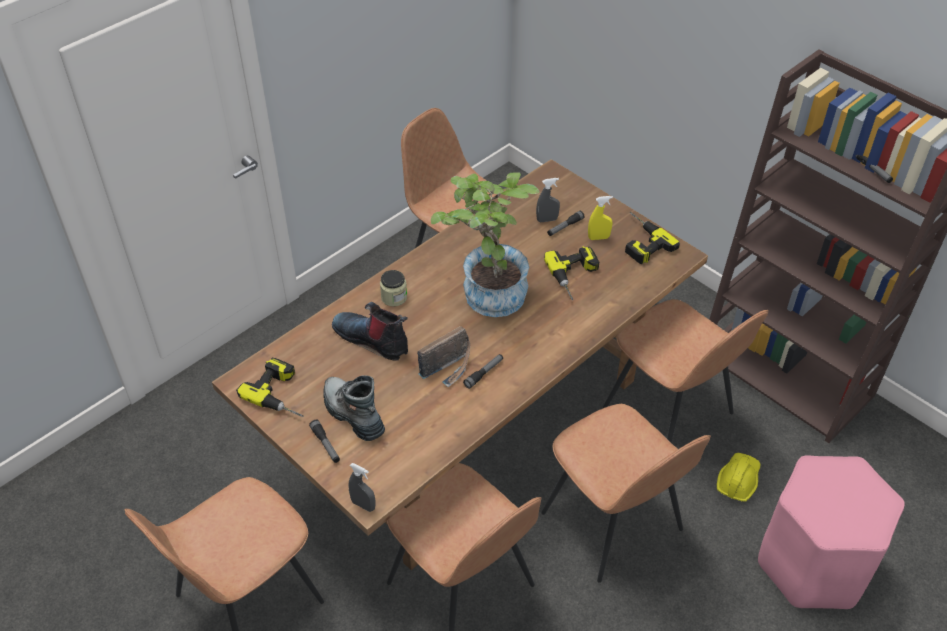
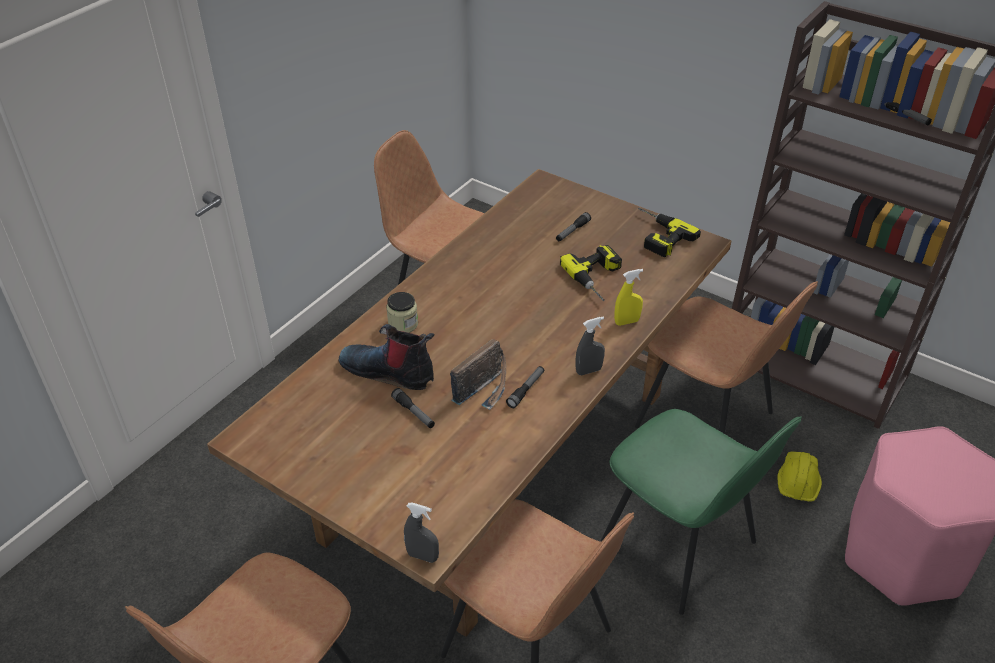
camera: 10 degrees left, 5 degrees down
power drill [236,358,303,417] -> none
flashlight [309,419,340,463] -> flashlight moved to [391,388,435,428]
boot [323,375,385,441] -> none
potted plant [431,173,539,317] -> none
grey spray bottle [536,178,560,222] -> grey spray bottle moved to [576,317,605,375]
brown chair [541,404,711,583] -> green chair [600,409,802,615]
yellow spray bottle [588,196,613,240] -> yellow spray bottle moved to [614,269,643,326]

